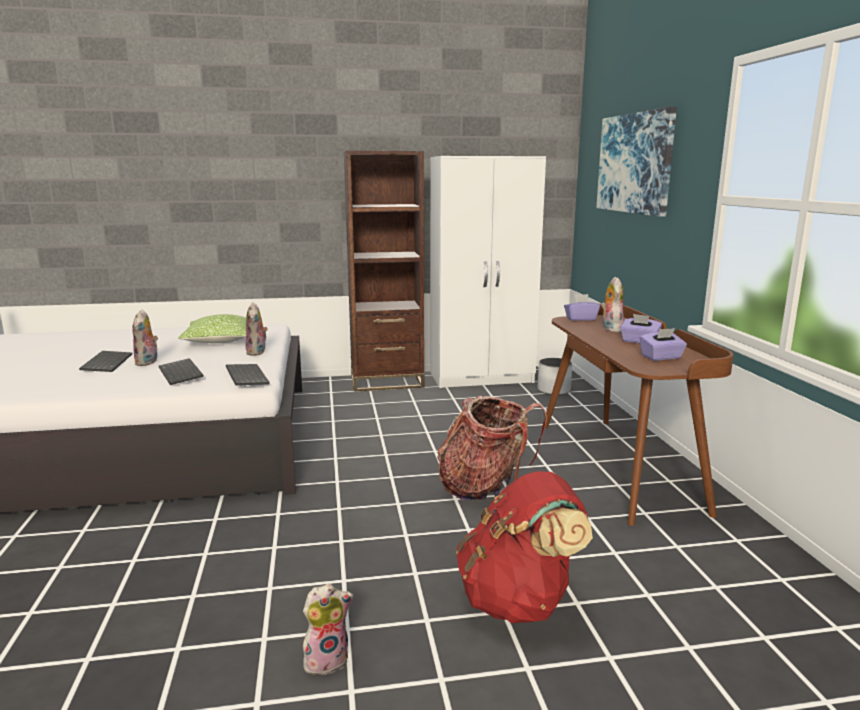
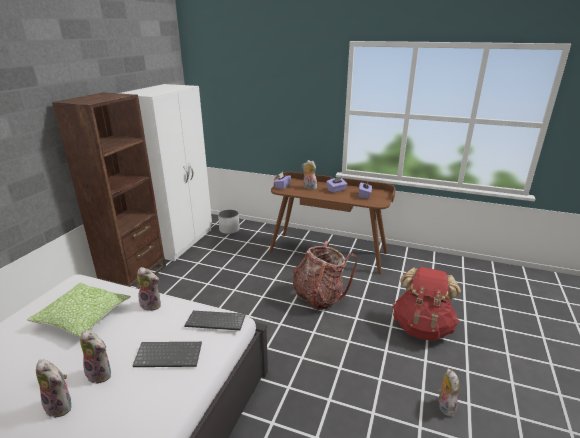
camera: 60 degrees left, 10 degrees up
keyboard [79,351,132,372] -> plush toy [36,359,72,418]
picture [596,106,677,217] -> none

